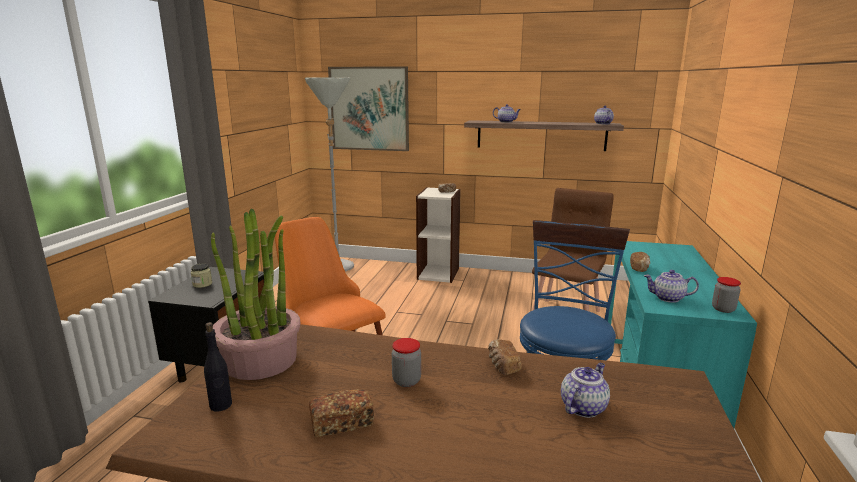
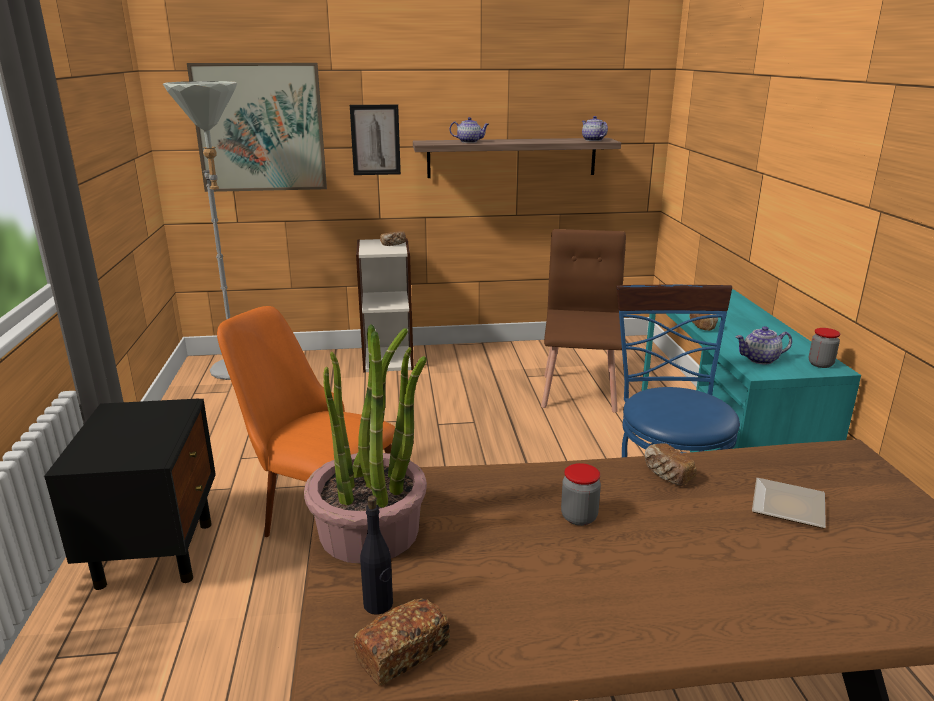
camera: 20 degrees left, 5 degrees up
jar [191,264,212,288] -> none
bread [309,389,374,438] -> bread moved to [353,598,450,686]
teapot [561,363,610,418] -> plate [752,478,826,529]
none -> picture [350,104,401,175]

